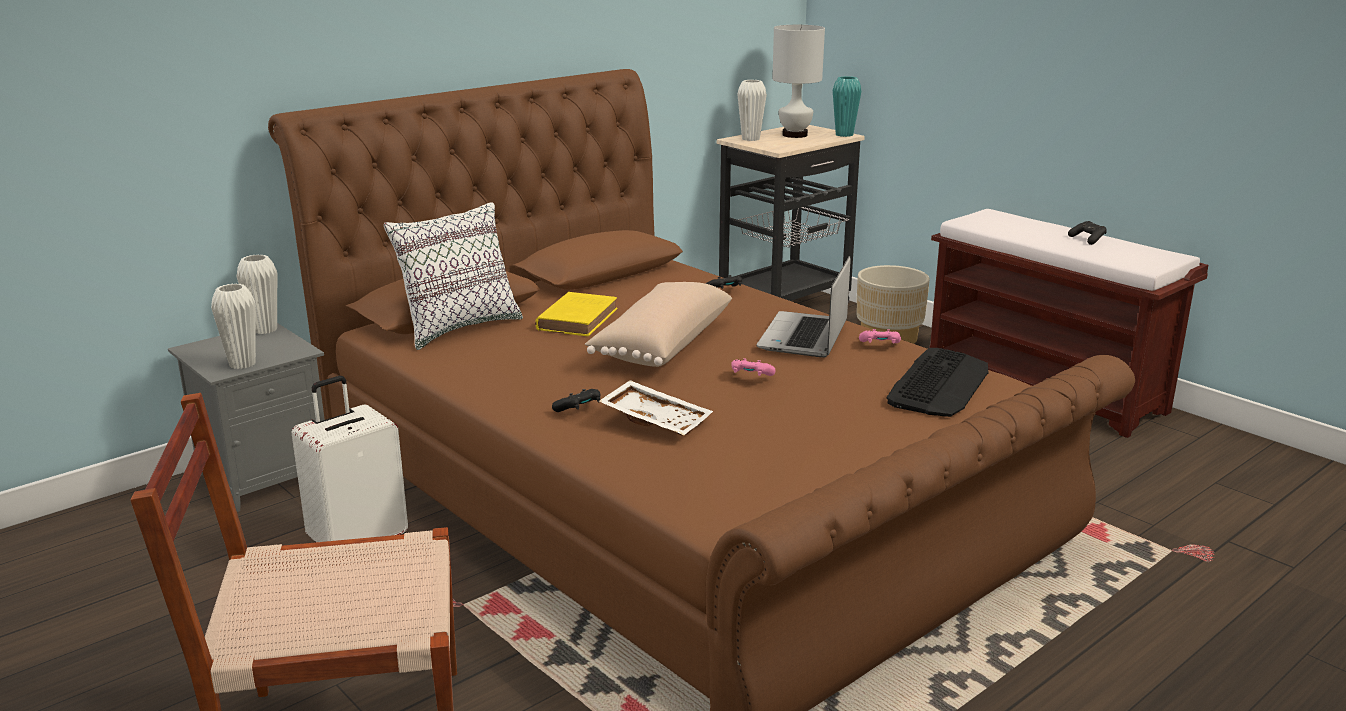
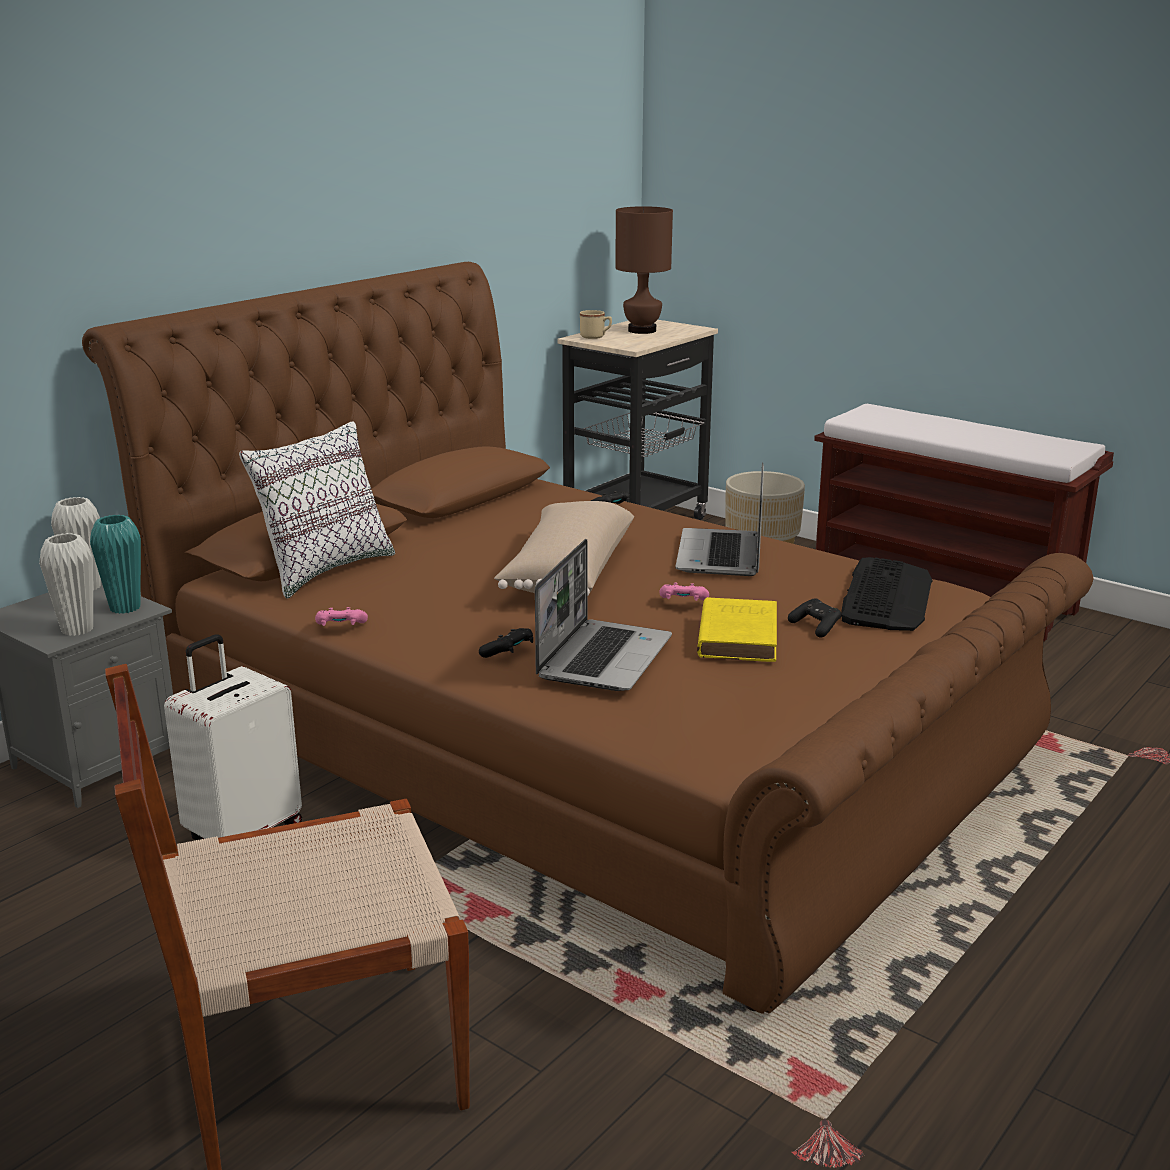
camera: 10 degrees left, 0 degrees up
yellow book [535,292,618,336] -> yellow book moved to [697,597,777,662]
white tray [599,380,713,436] -> laptop [535,539,672,691]
white vase [737,80,767,141] -> beige mug [580,310,612,339]
white table lamp [772,25,825,138] -> brown table lamp [616,206,673,334]
turquoise vase [833,76,862,137] -> turquoise vase moved to [90,515,141,614]
pink game controller [859,329,901,344] -> pink game controller moved to [315,607,368,626]
black game controller [1068,221,1107,245] -> black game controller moved to [788,598,841,638]

